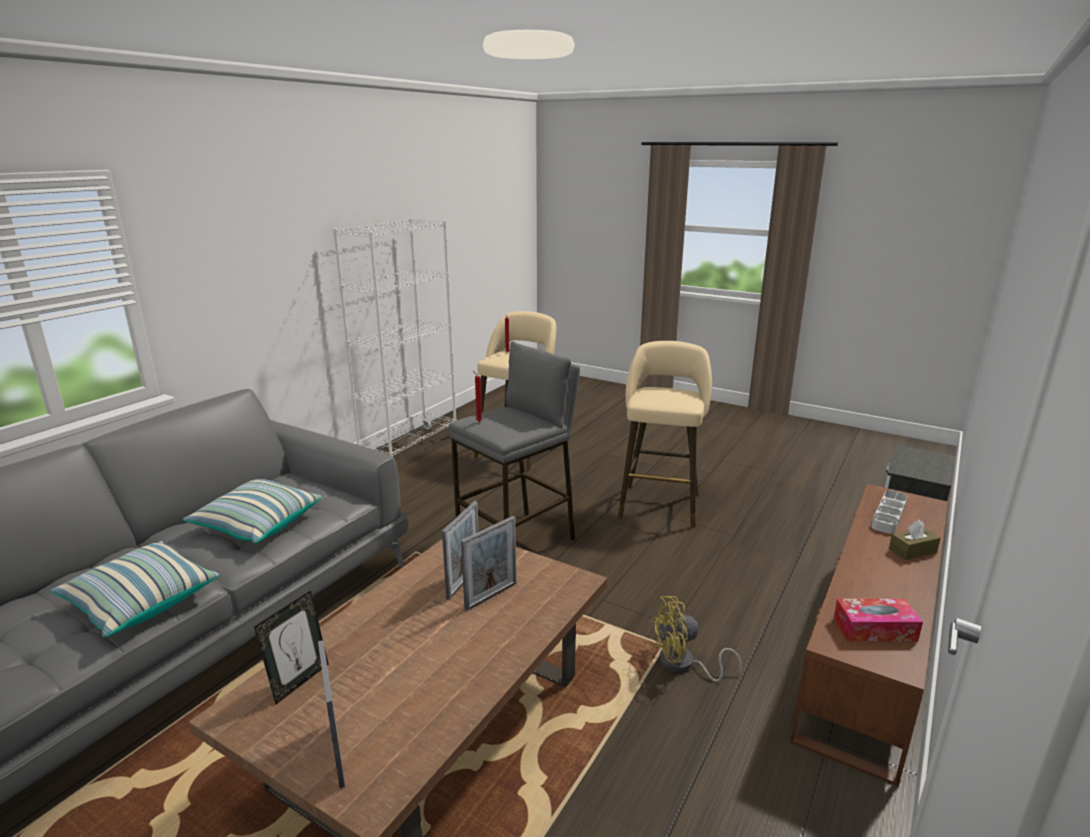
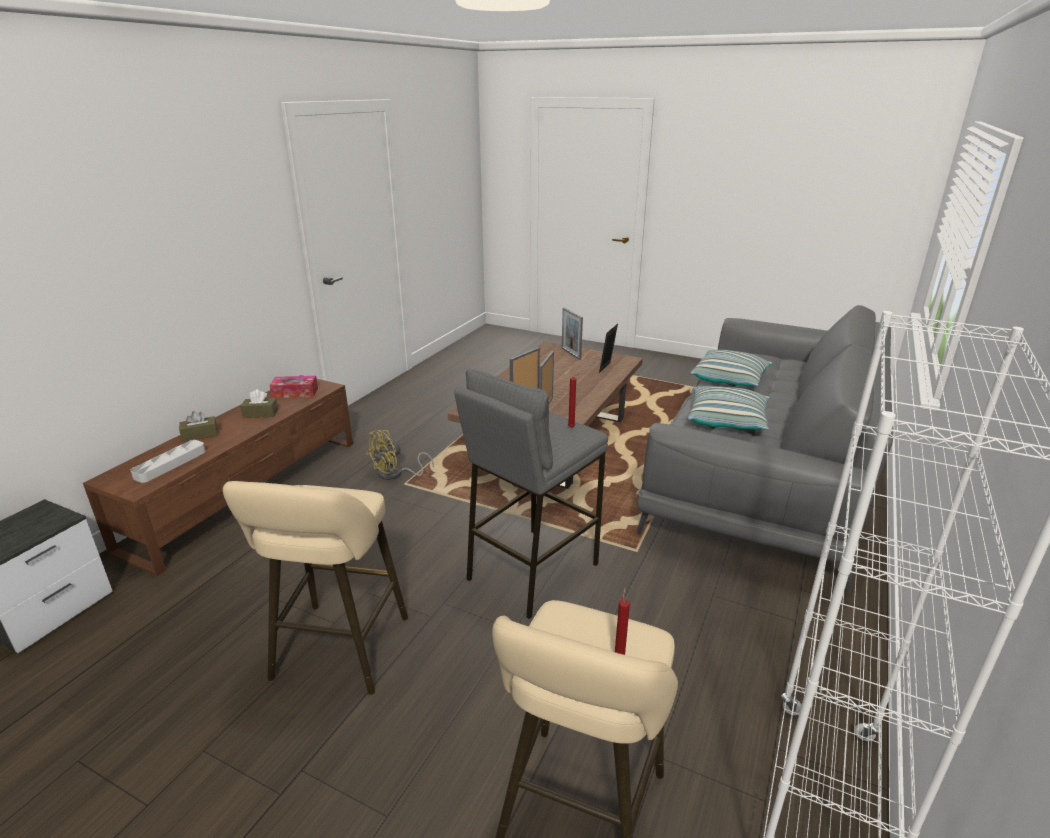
camera: 175 degrees right, 5 degrees up
yellow fan [651,596,742,682] -> yellow fan turned 150 degrees clockwise [366,430,434,480]
none -> brown tissue box [240,390,278,418]

